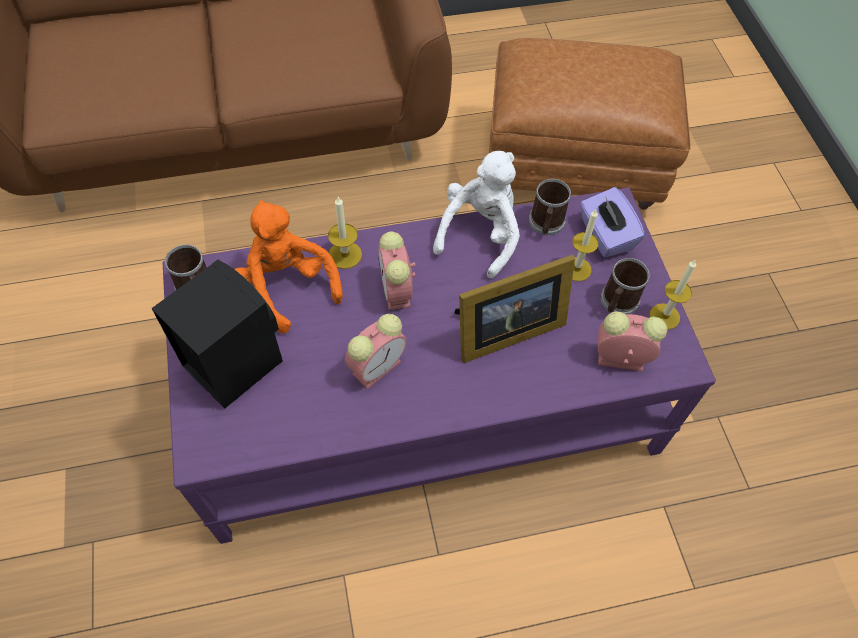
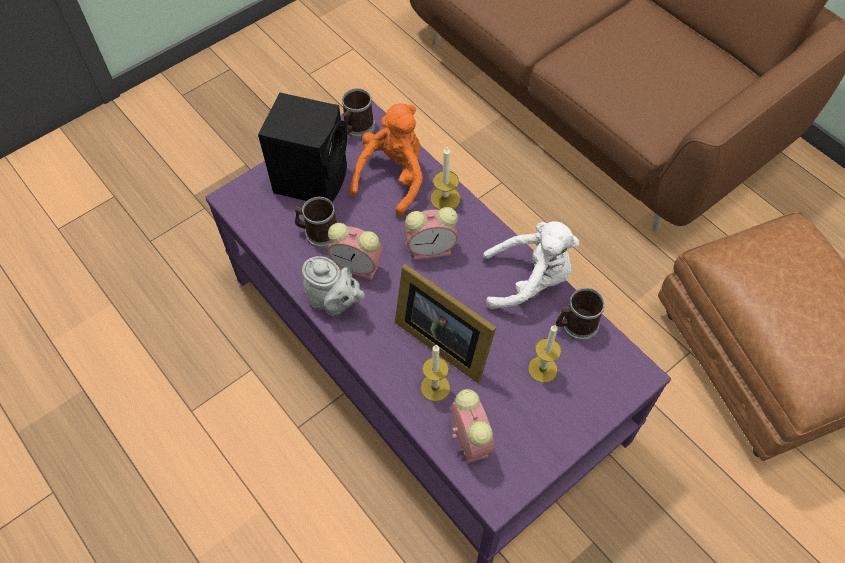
camera: 65 degrees right, 0 degrees up
alarm clock [378,232,416,311] -> alarm clock turned 150 degrees counterclockwise [405,207,458,260]
purple tissue box [580,187,645,258] -> none
mug [601,258,650,314] -> mug moved to [294,197,337,248]
candle [650,259,696,330] -> candle moved to [421,345,450,402]
none -> grey teapot [302,256,365,316]

